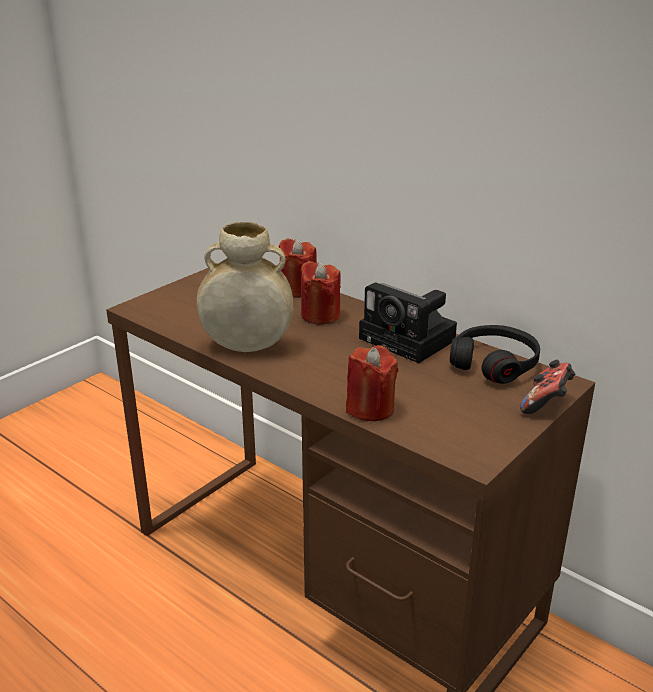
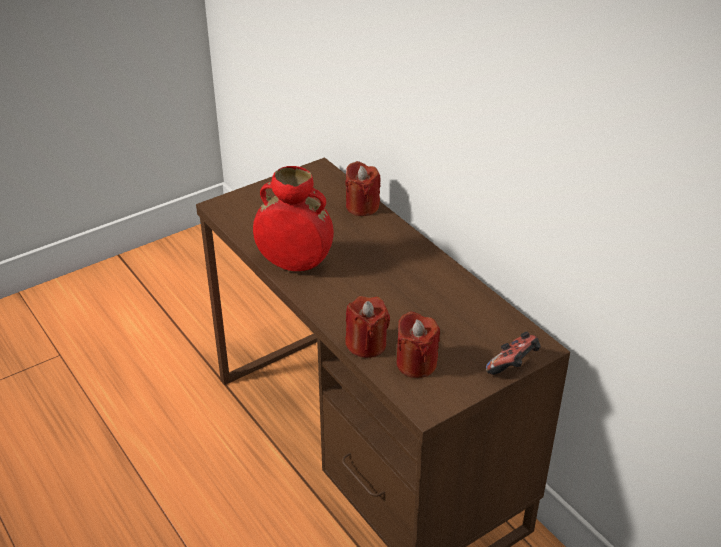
camera: 15 degrees right, 10 degrees up
beige vase [196,222,293,352] -> red vase [253,166,334,271]
red candle [300,261,341,325] -> red candle moved to [396,311,440,378]
camera [359,282,457,363] -> none
black headphones [450,325,540,384] -> none

